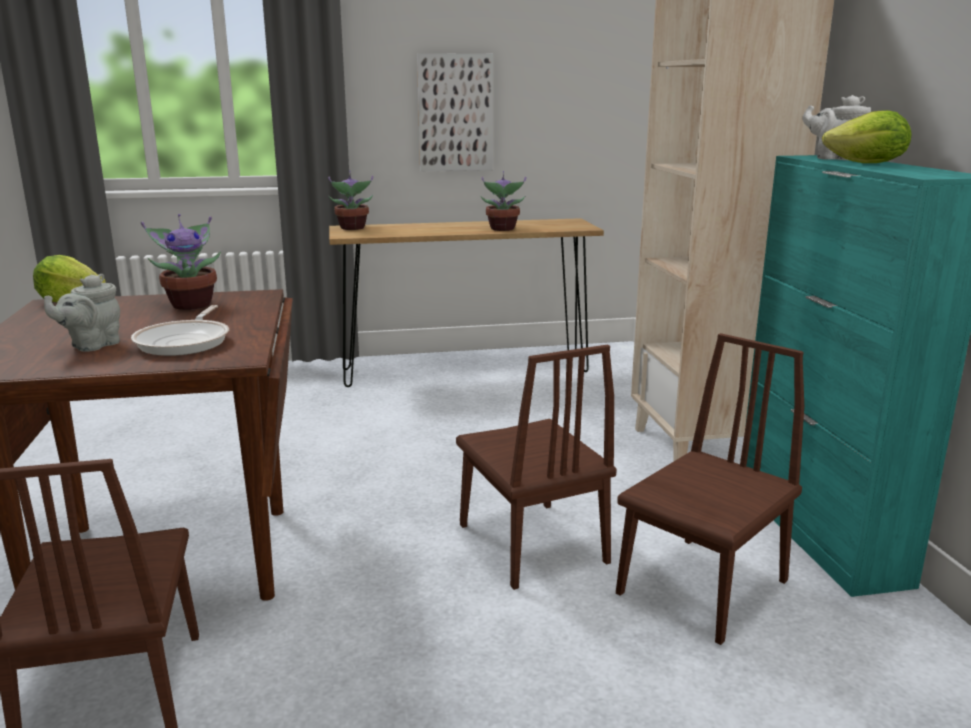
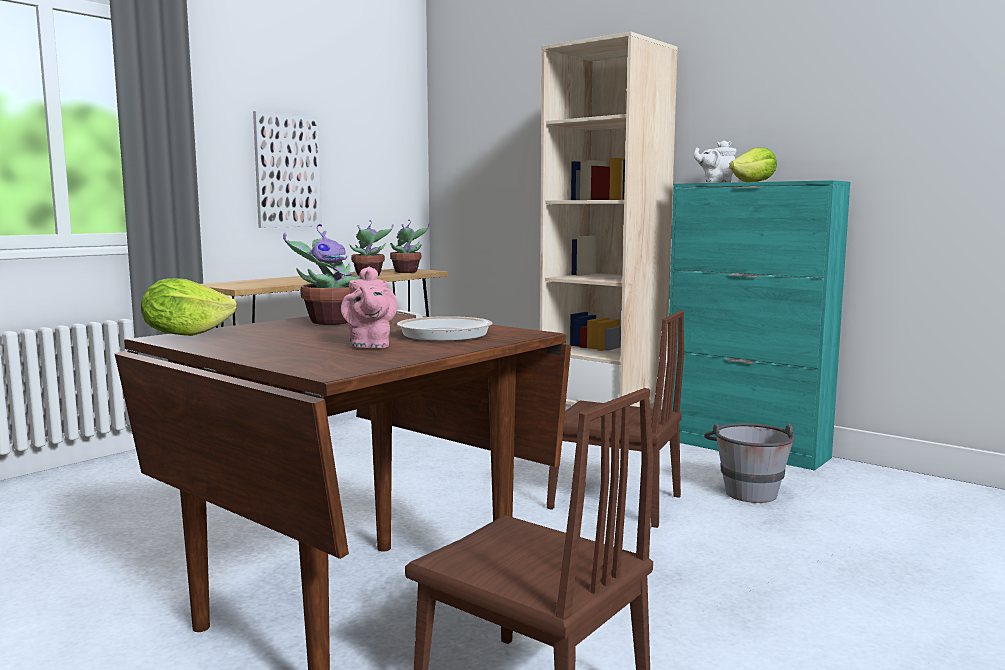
camera: 40 degrees left, 10 degrees down
grey teapot [44,274,120,352] -> pink teapot [341,267,397,348]
potted plant [328,171,374,230] -> potted plant moved to [390,220,430,273]
brown chair [616,333,804,645] -> grey bucket [704,423,795,503]

